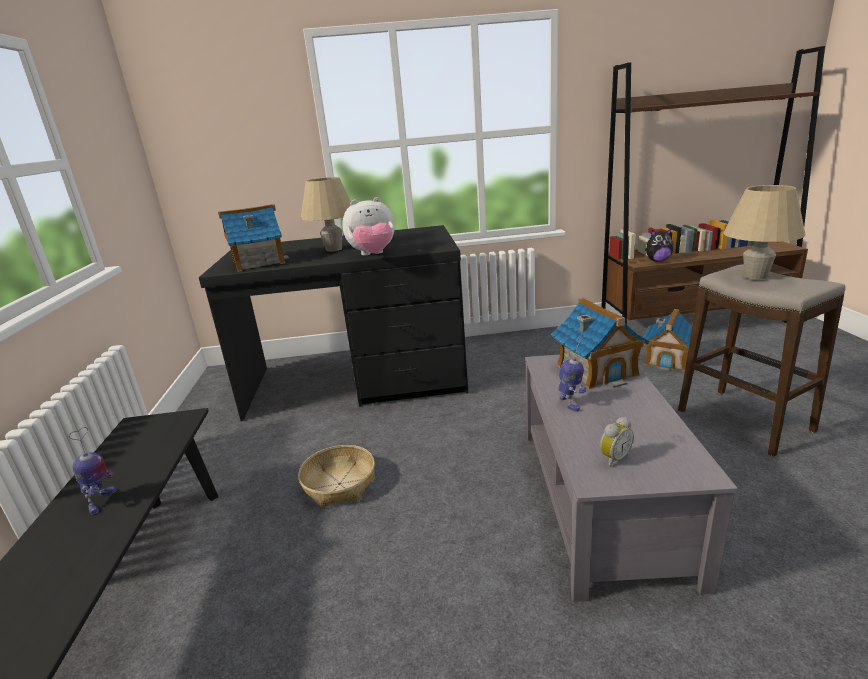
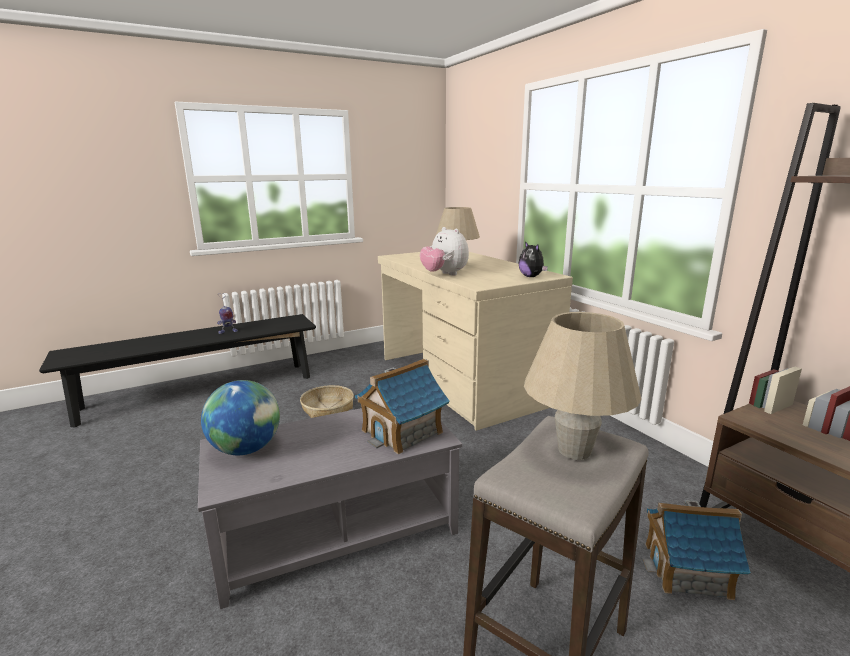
camera: 65 degrees right, 5 degrees down
black desk [199,225,468,421] -> beige desk [378,252,573,431]
toy house [218,204,289,272] -> none
toy robot [558,334,586,412] -> none
alarm clock [600,417,634,467] -> globe [201,380,280,455]
plush toy [645,229,673,262] -> plush toy moved to [519,241,548,277]

